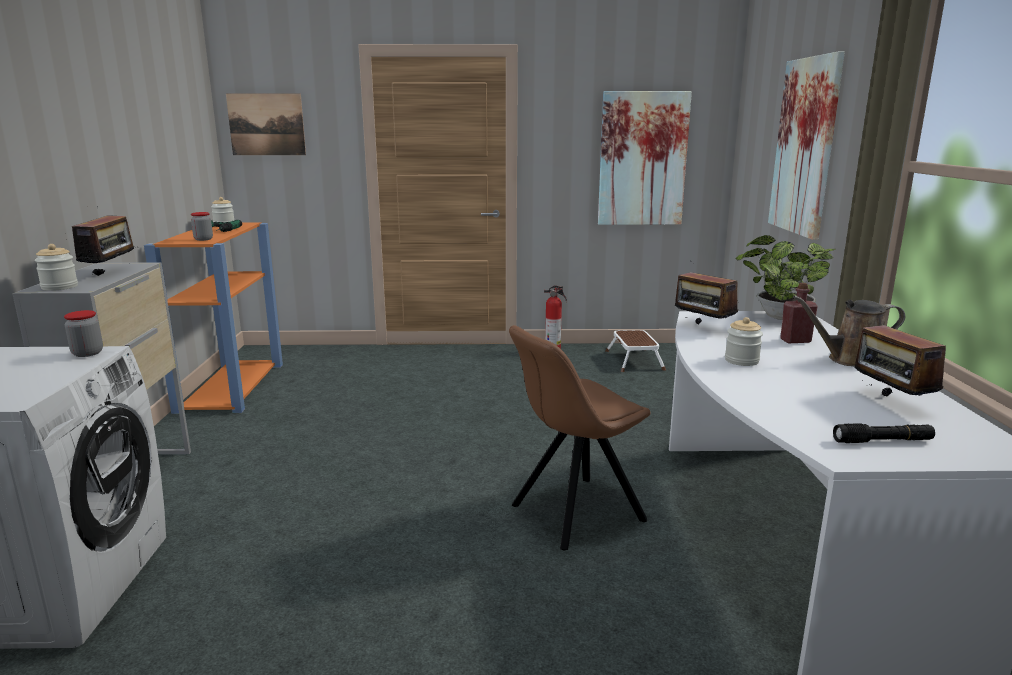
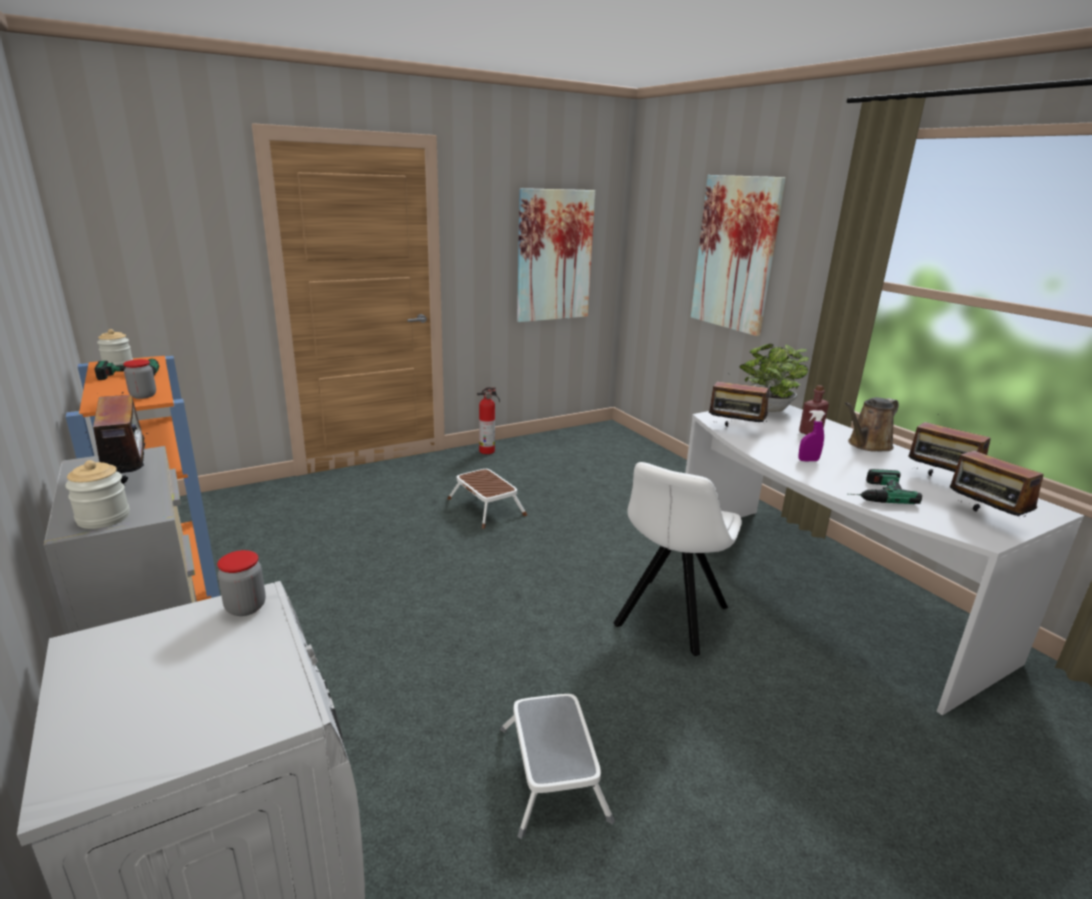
camera: 30 degrees left, 5 degrees up
picture [226,94,306,155] -> none
brown chair [509,325,651,550] -> white chair [614,462,742,656]
brown step ladder [606,330,666,372] -> brown step ladder moved to [447,469,527,529]
jar [725,317,763,366] -> purple spray bottle [798,410,826,461]
black flashlight [833,423,935,443] -> radio [950,442,1043,517]
none -> grey step ladder [500,694,615,839]
none -> power drill [847,469,922,504]

